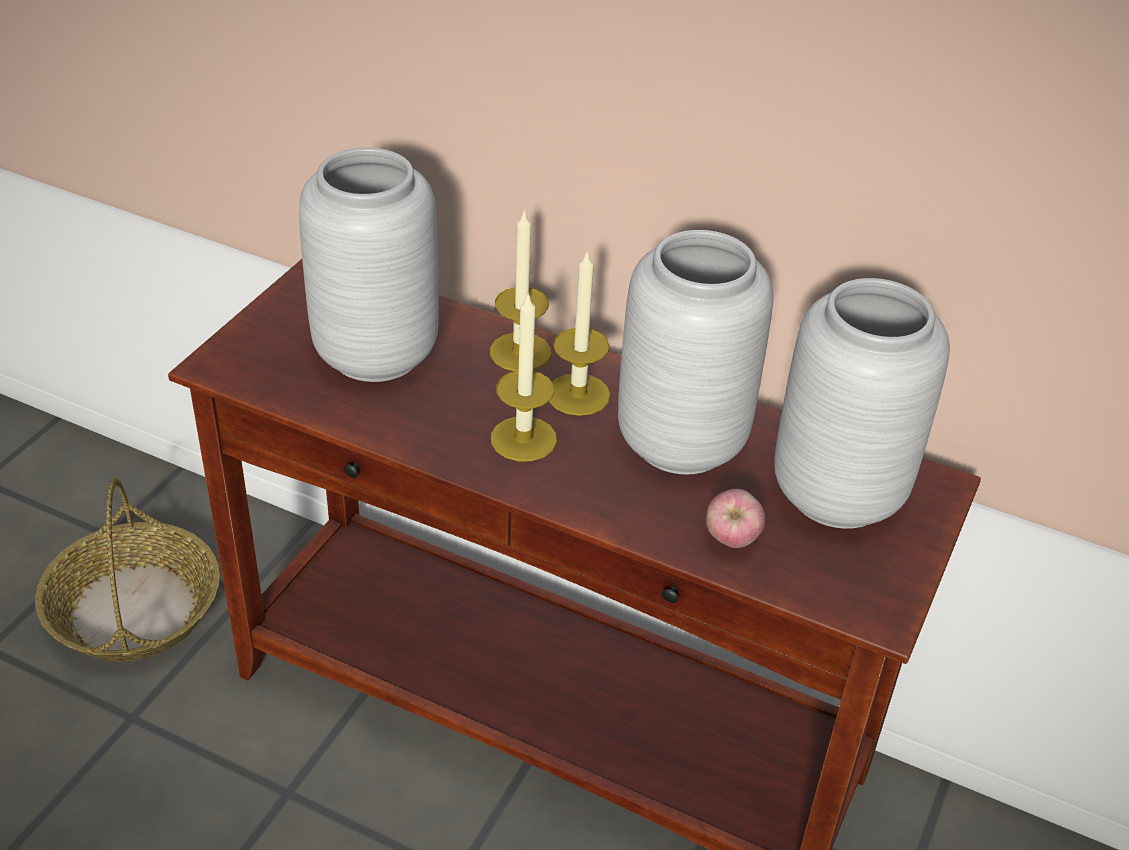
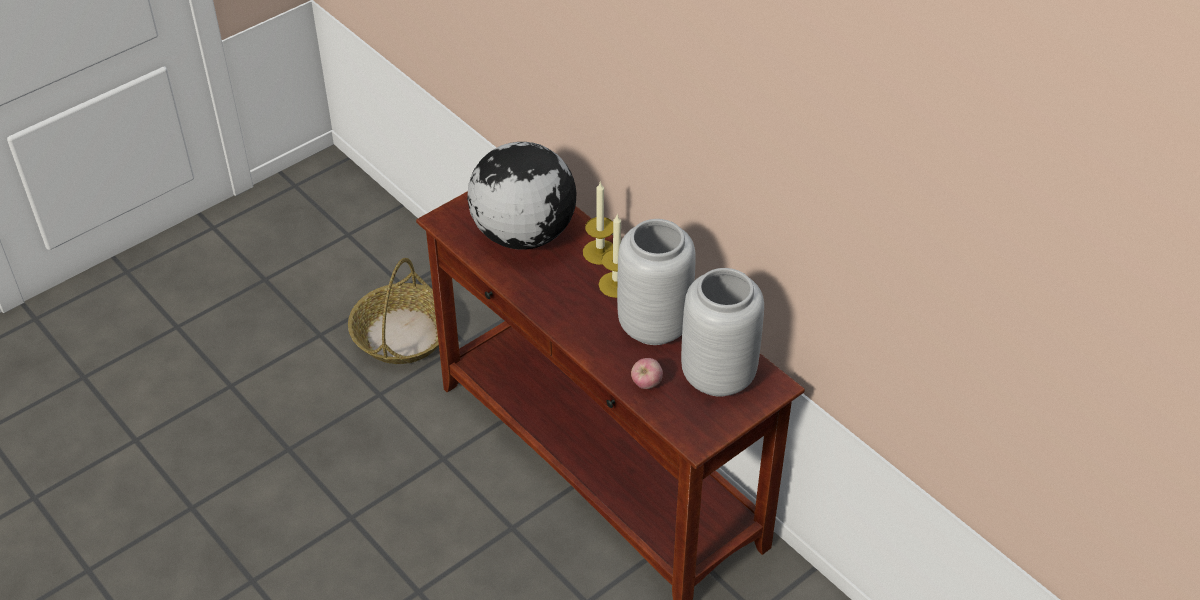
camera: 25 degrees right, 5 degrees up
grey vase [299,148,439,382] -> globe [467,142,576,250]
candle [491,292,557,461] -> none

